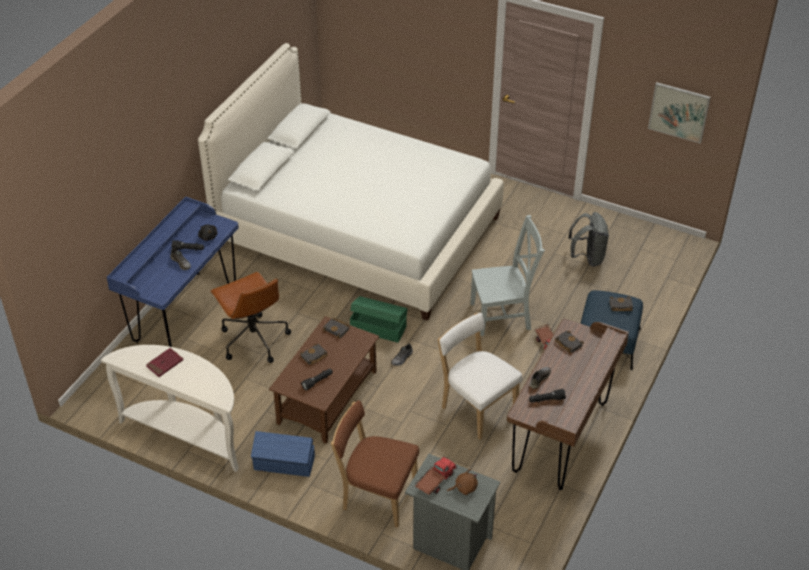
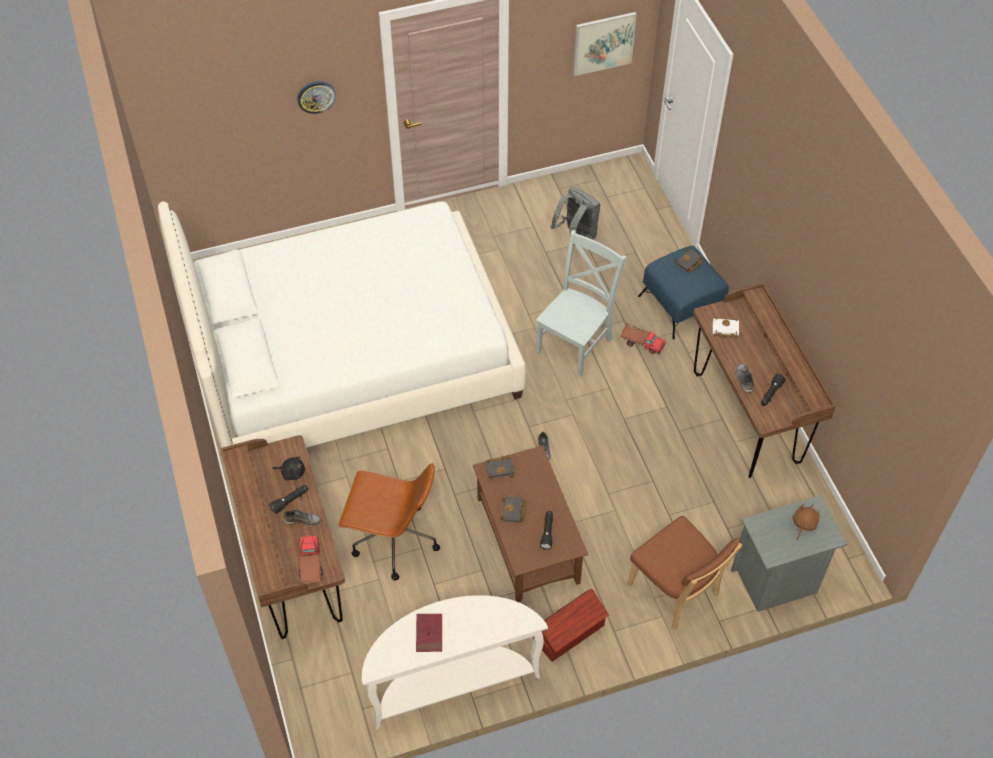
camera: 45 degrees left, 10 degrees up
blue desk [107,196,239,347] -> brown desk [221,435,345,639]
blue storage box [251,431,315,477] -> brown storage box [533,589,609,662]
brown chair [331,400,419,528] -> brown chair turned 105 degrees counterclockwise [628,516,742,630]
green storage box [350,296,408,343] -> none
toy truck [415,457,457,495] -> toy truck moved to [298,535,323,584]
white chair [438,313,522,440] -> none
black book [554,330,584,353] -> white book [713,317,739,338]
none -> wall clock [297,81,336,114]

